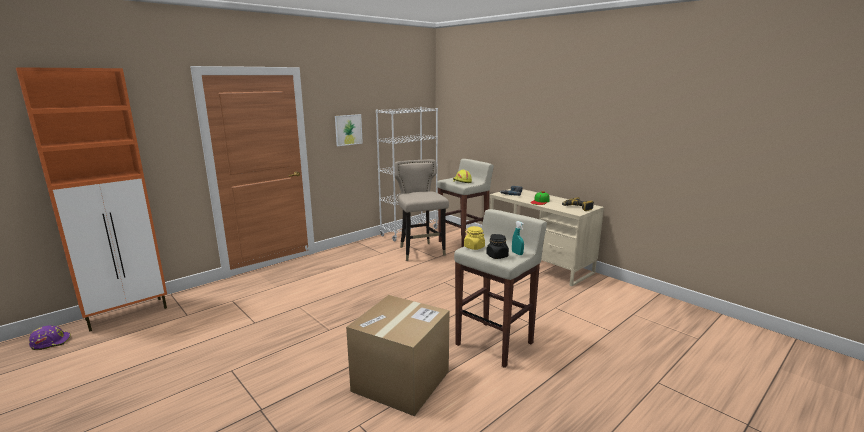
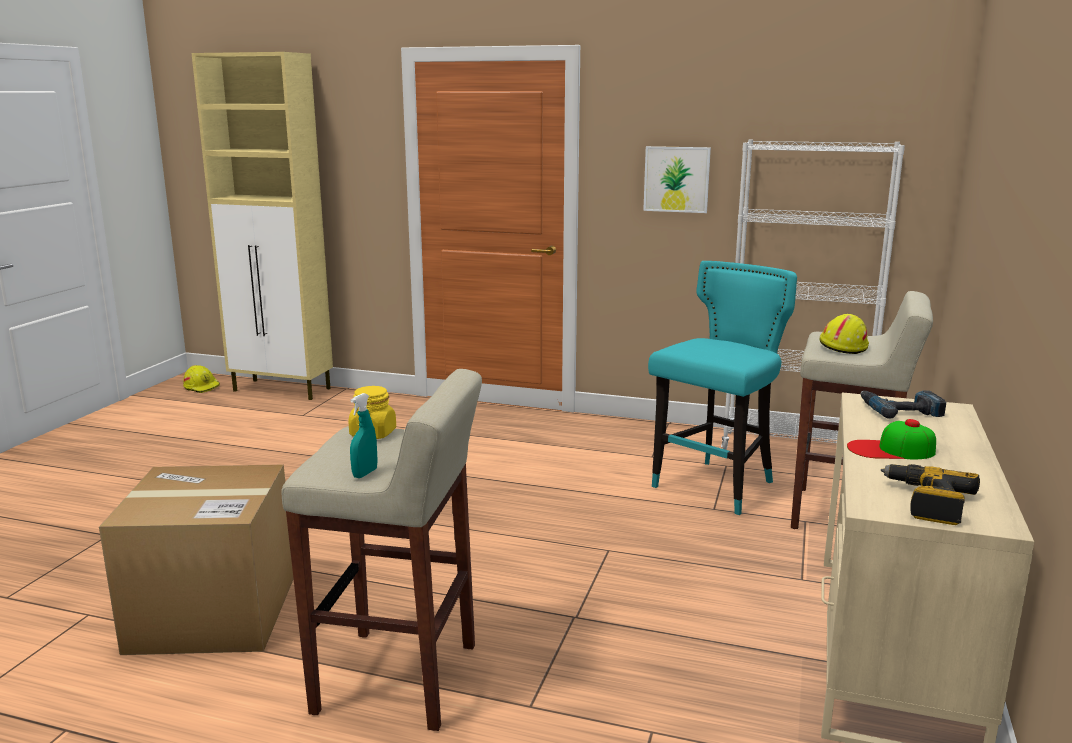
camera: 60 degrees right, 0 degrees up
orange cabinet [16,67,167,332] -> beige cabinet [191,52,333,400]
purple hard hat [29,326,71,350] -> yellow hard hat [183,365,220,393]
beige stool [395,159,449,261] -> turquoise stool [648,261,797,515]
black jar [486,234,509,259] -> none

